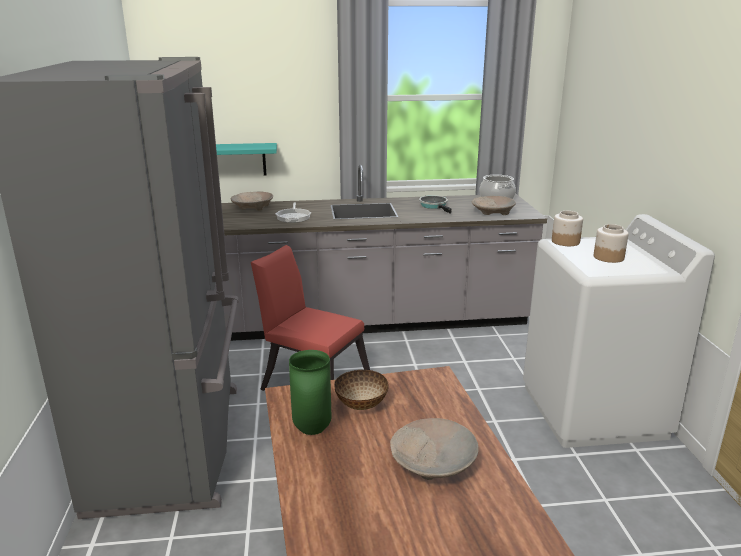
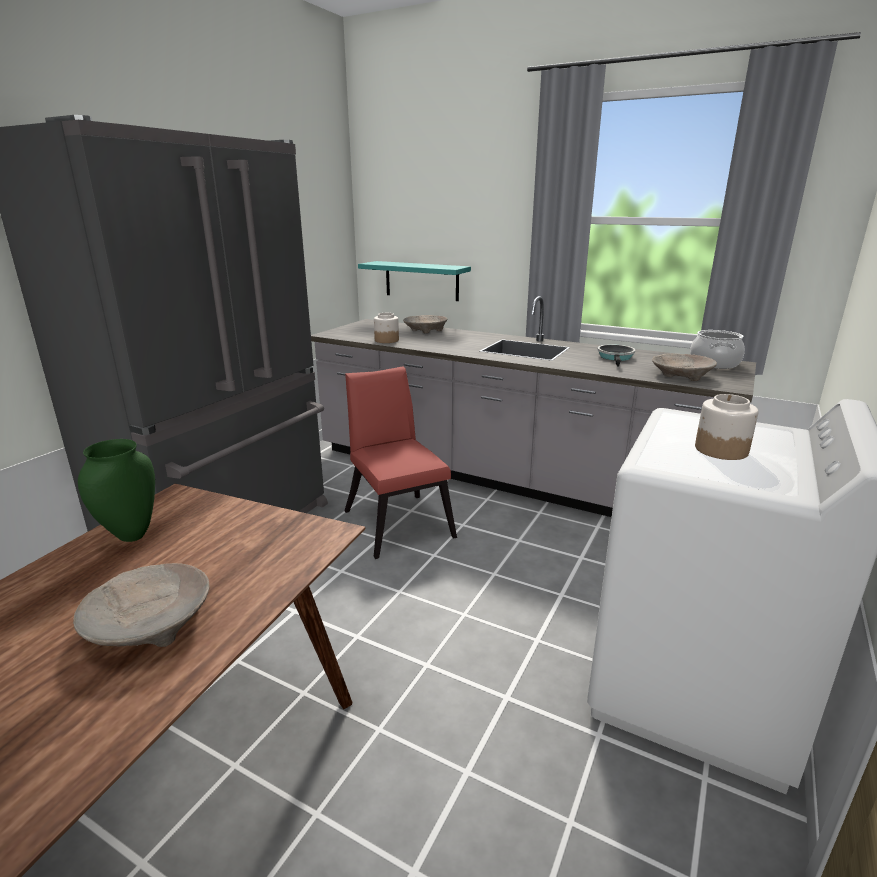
camera: 35 degrees right, 0 degrees up
frying pan [275,202,311,223] -> none
bowl [334,370,389,410] -> none
jar [552,211,583,246] -> jar moved to [374,313,399,343]

